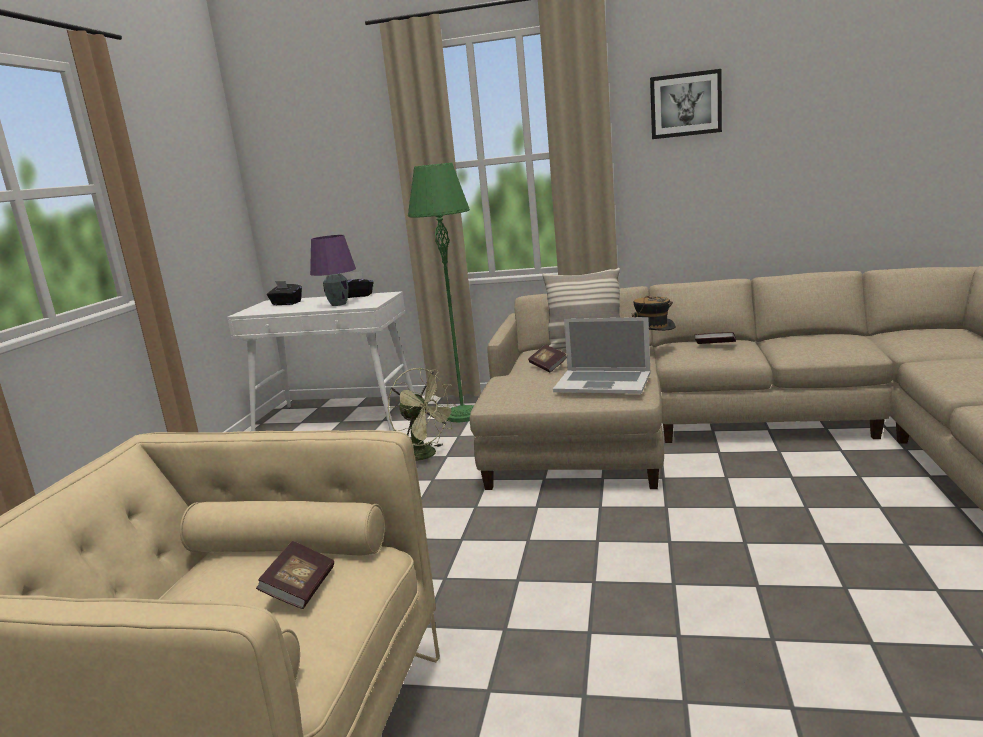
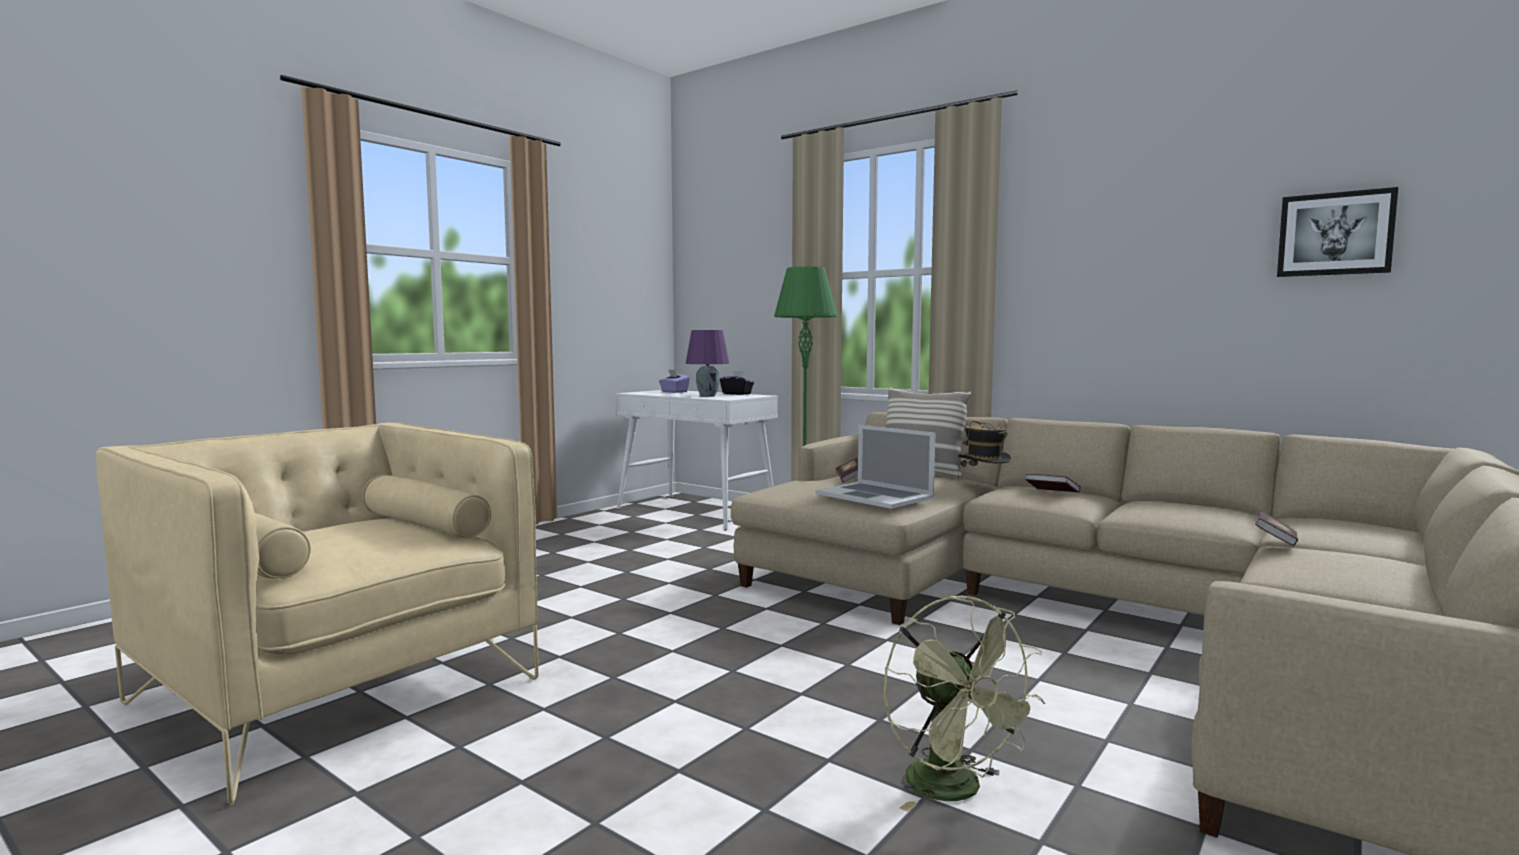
camera: 25 degrees right, 10 degrees down
book [256,541,334,609] -> book moved to [1255,511,1298,546]
black tissue box [267,281,302,305] -> purple tissue box [659,369,690,393]
green fan [387,368,457,461] -> green fan moved to [884,595,1045,812]
picture [650,69,722,139] -> picture moved to [1277,187,1398,277]

